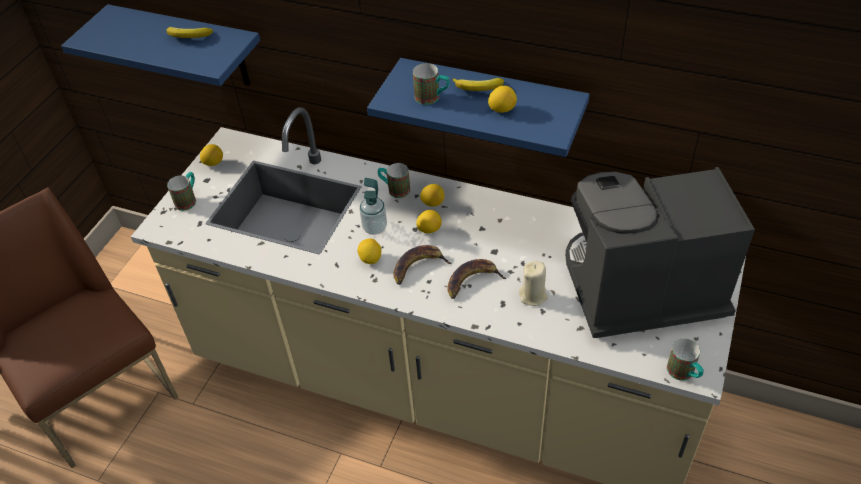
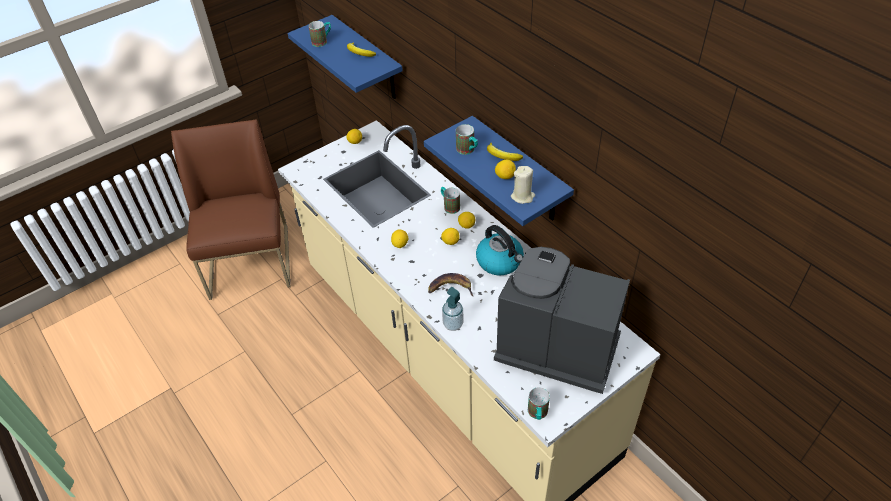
camera: 30 degrees right, 0 degrees up
mug [167,172,196,211] -> mug moved to [309,21,331,47]
soap dispenser [359,178,387,235] -> soap dispenser moved to [442,287,464,331]
banana [393,245,452,285] -> none
beige candle [519,261,548,306] -> beige candle moved to [511,166,535,204]
none -> kettle [476,225,524,275]

